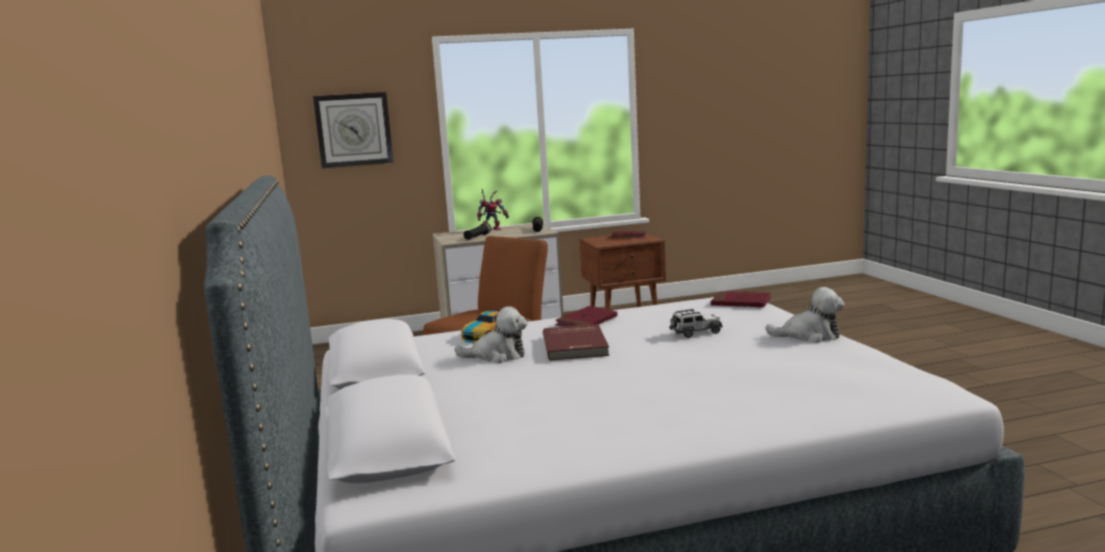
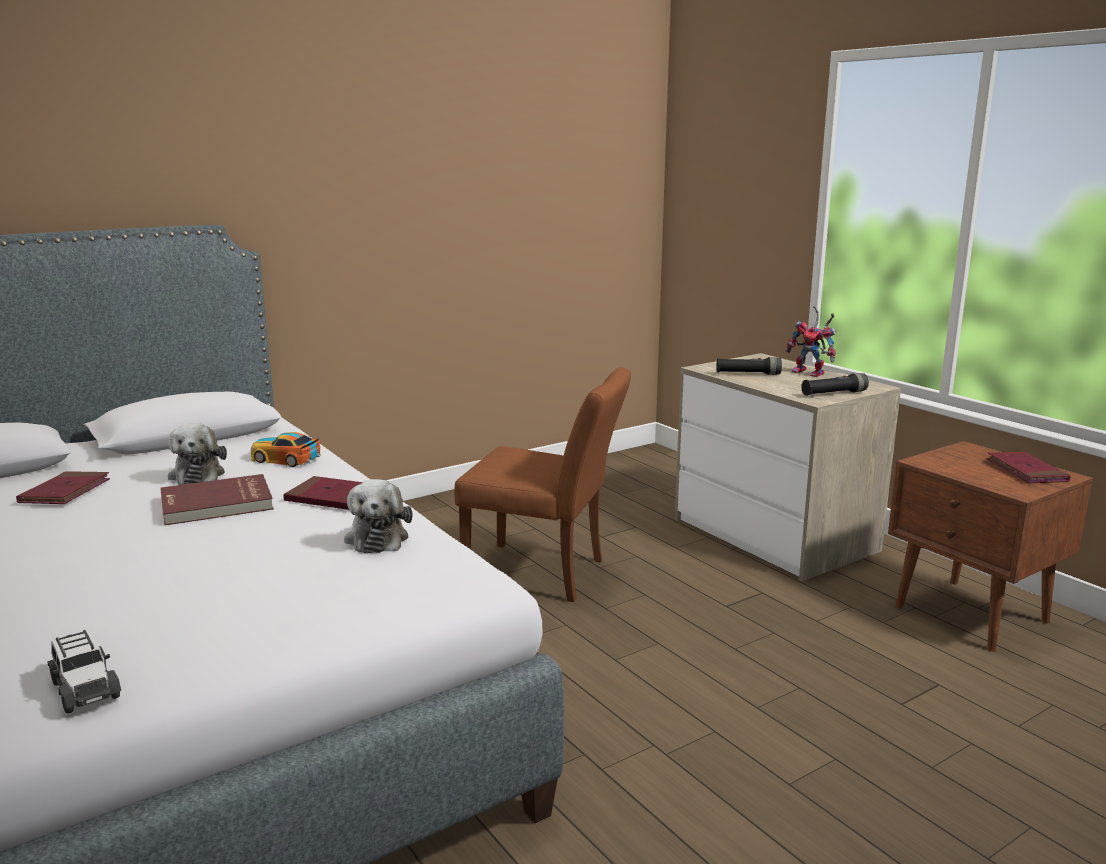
camera: 70 degrees right, 5 degrees up
wall clock [313,92,393,168] -> none
toy car [669,309,723,338] -> toy car moved to [48,630,121,714]
red book [711,291,771,308] -> red book moved to [16,471,110,504]
plush toy [765,287,845,343] -> plush toy moved to [344,479,413,554]

